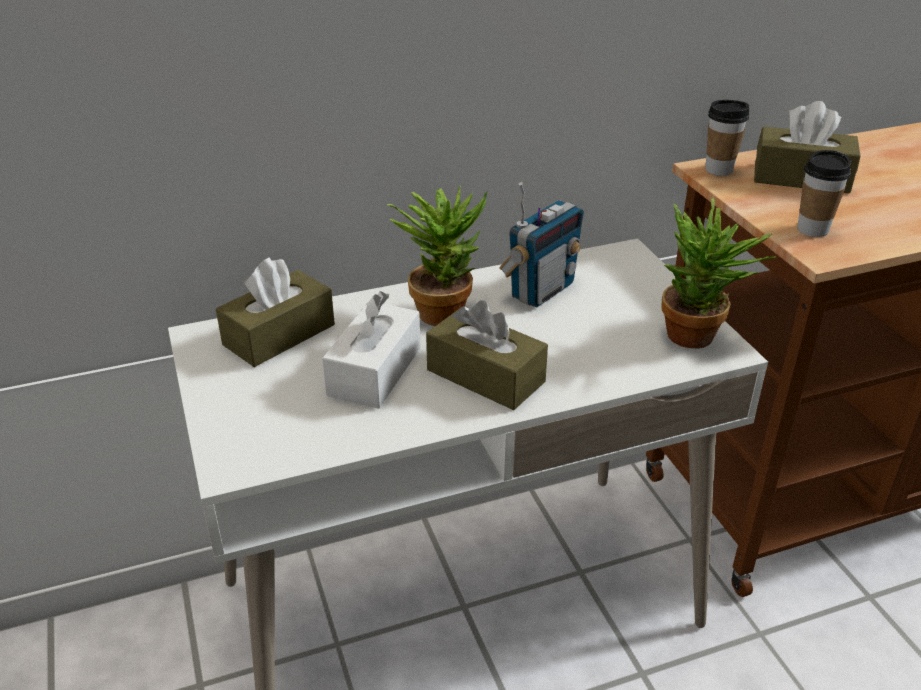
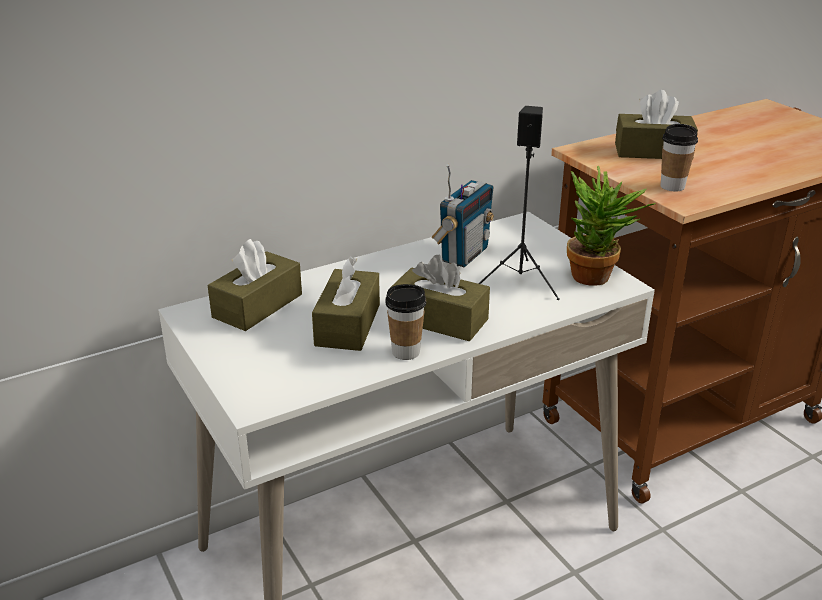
camera: 10 degrees left, 5 degrees down
white tissue box [322,291,421,409] -> brown tissue box [312,256,380,351]
potted plant [387,186,487,326] -> none
cup [705,100,750,176] -> cup moved to [385,284,426,360]
none -> black speaker [478,106,560,300]

